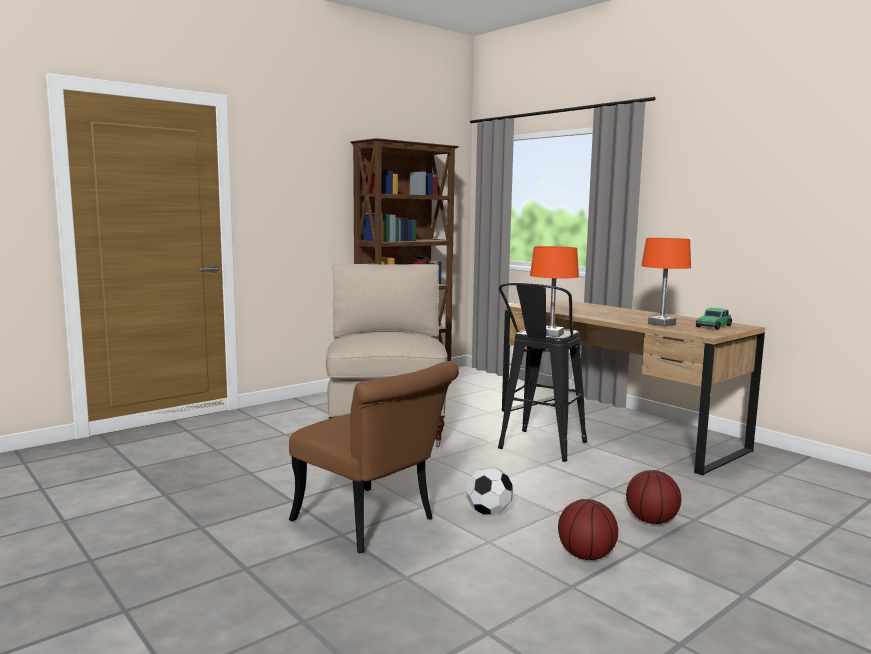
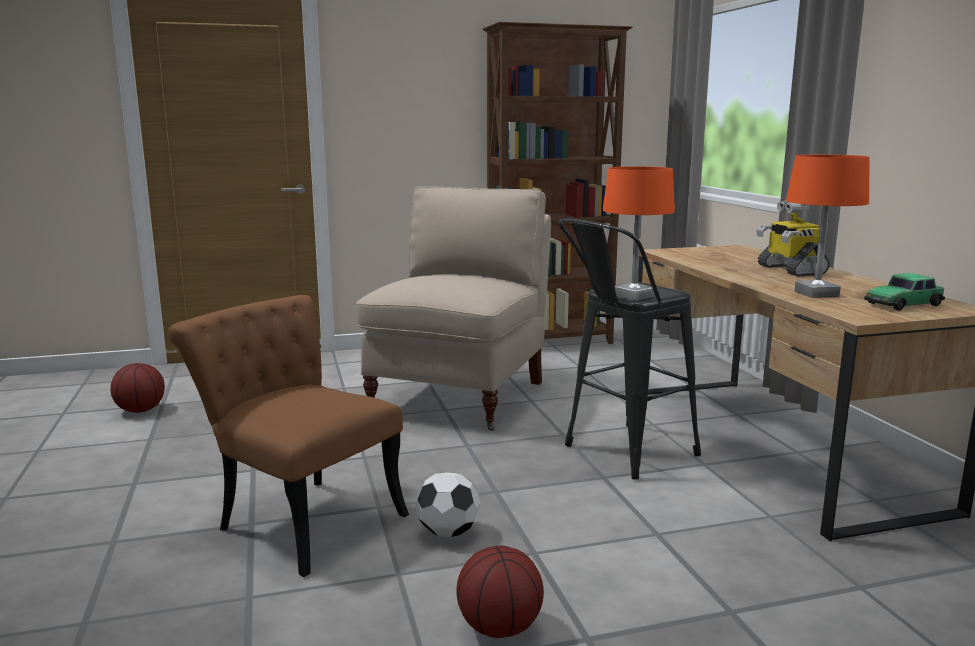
camera: 25 degrees right, 5 degrees up
brown chair [289,361,459,553] -> brown chair turned 150 degrees clockwise [168,295,409,577]
basketball [626,470,681,524] -> basketball moved to [110,363,165,413]
none -> toy robot [756,200,829,277]

